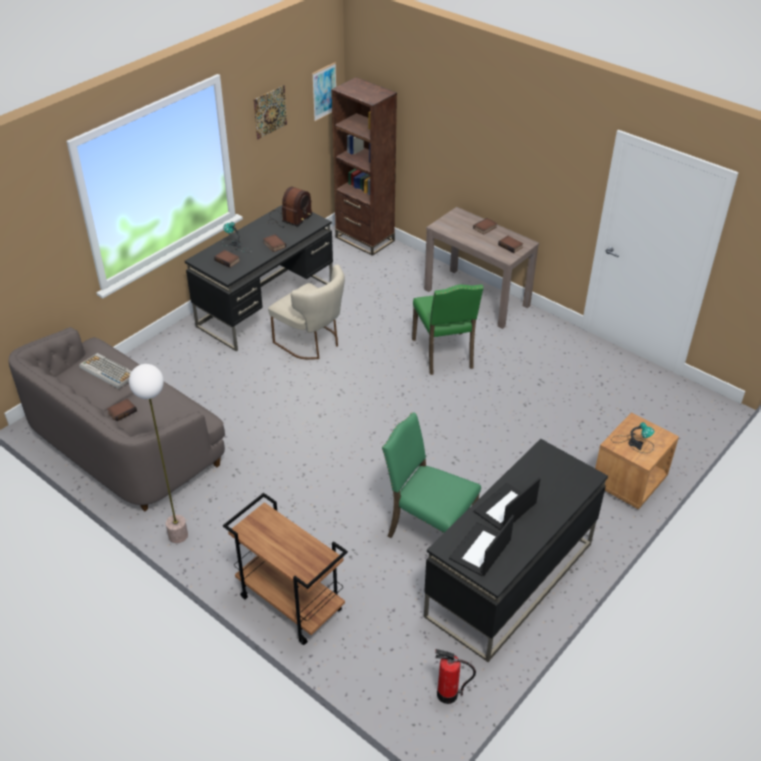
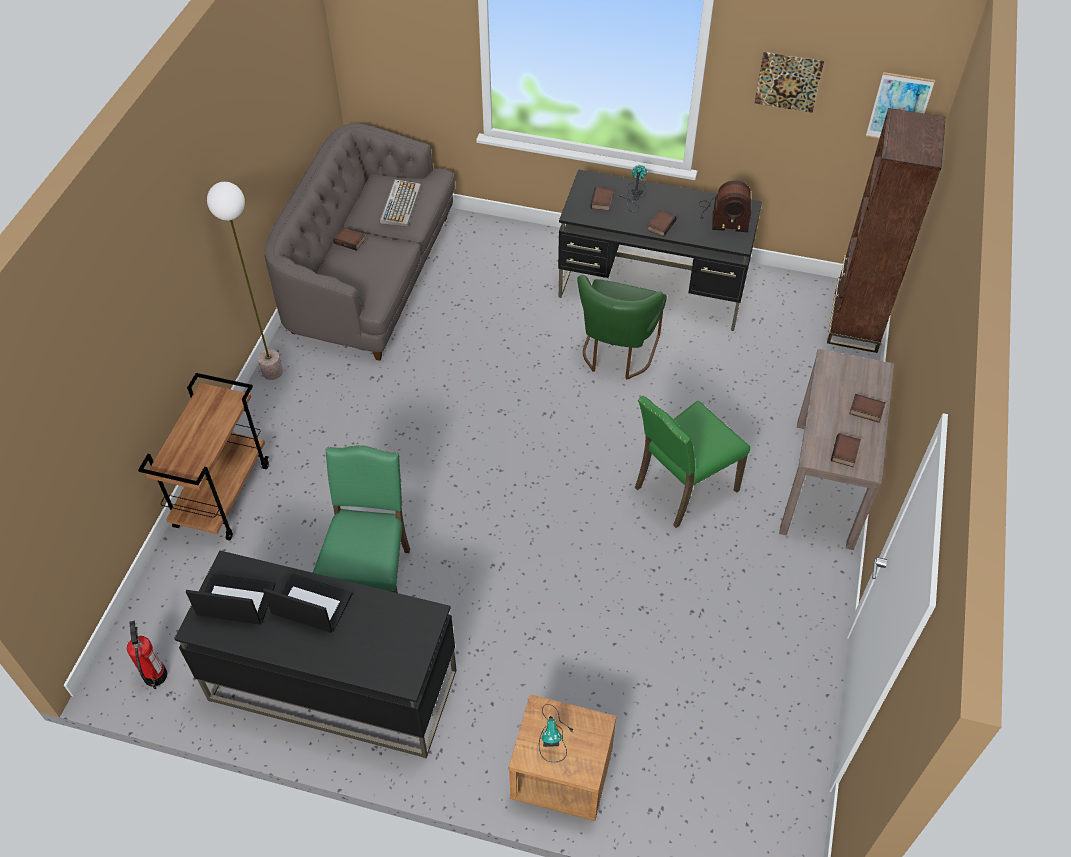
camera: 65 degrees right, 10 degrees up
beige chair [268,265,345,359] -> green chair [577,275,667,380]

